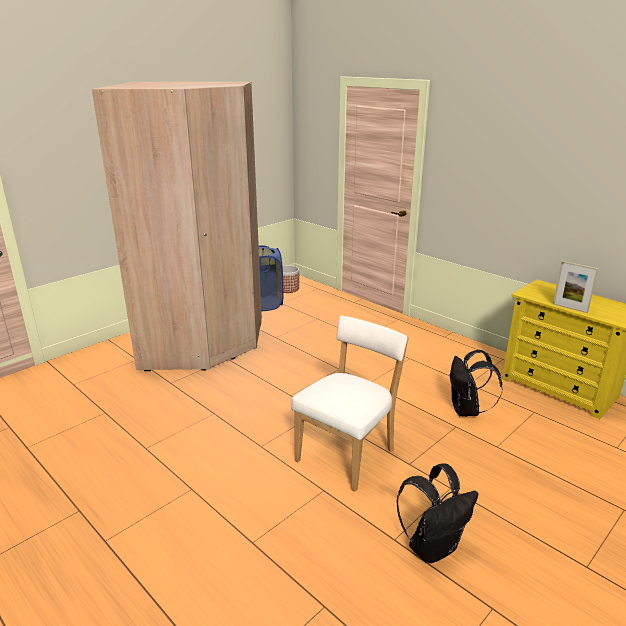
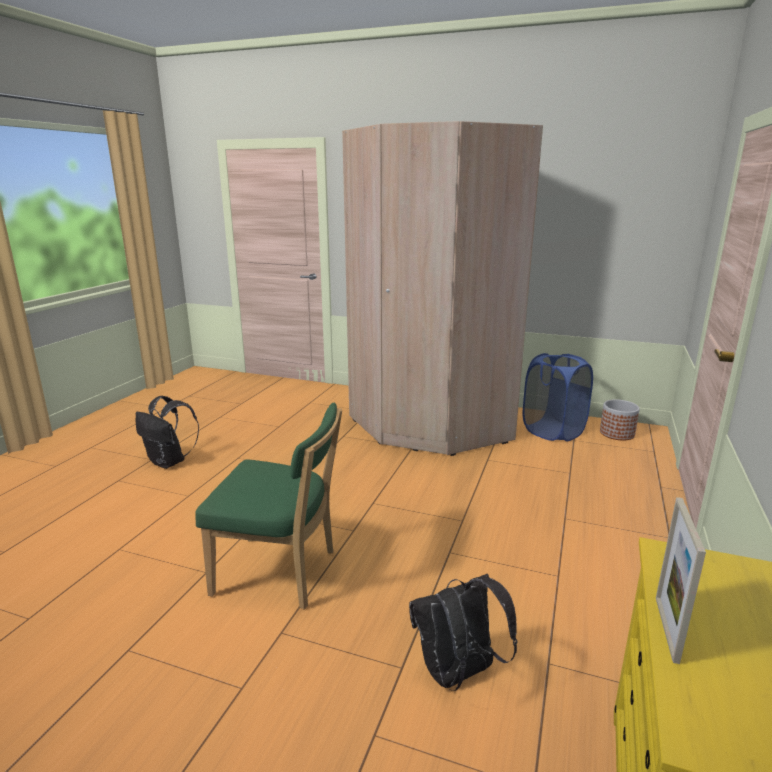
camera: 65 degrees right, 5 degrees down
white chair [291,316,409,492] -> green chair [195,403,342,609]
black backpack [396,464,478,563] -> black backpack moved to [136,396,199,469]

